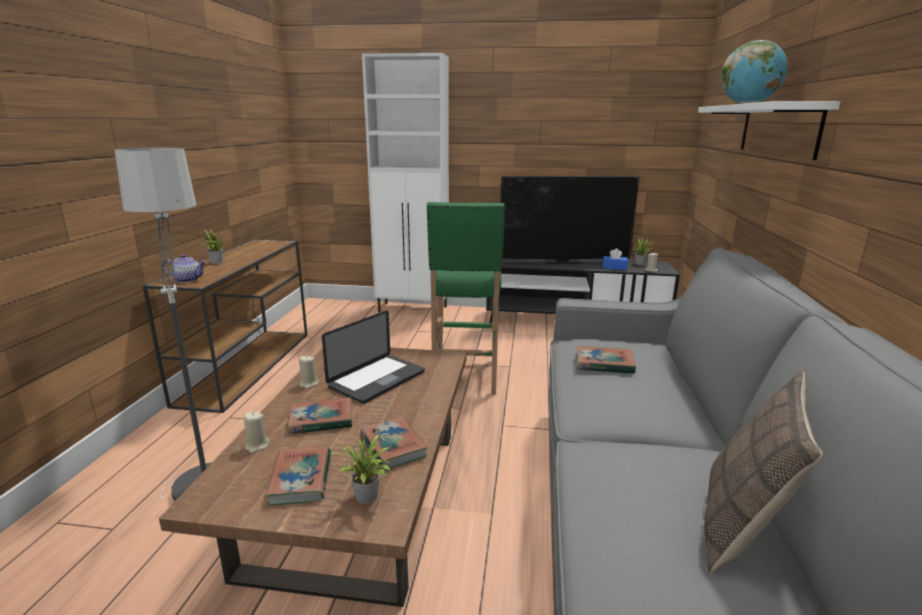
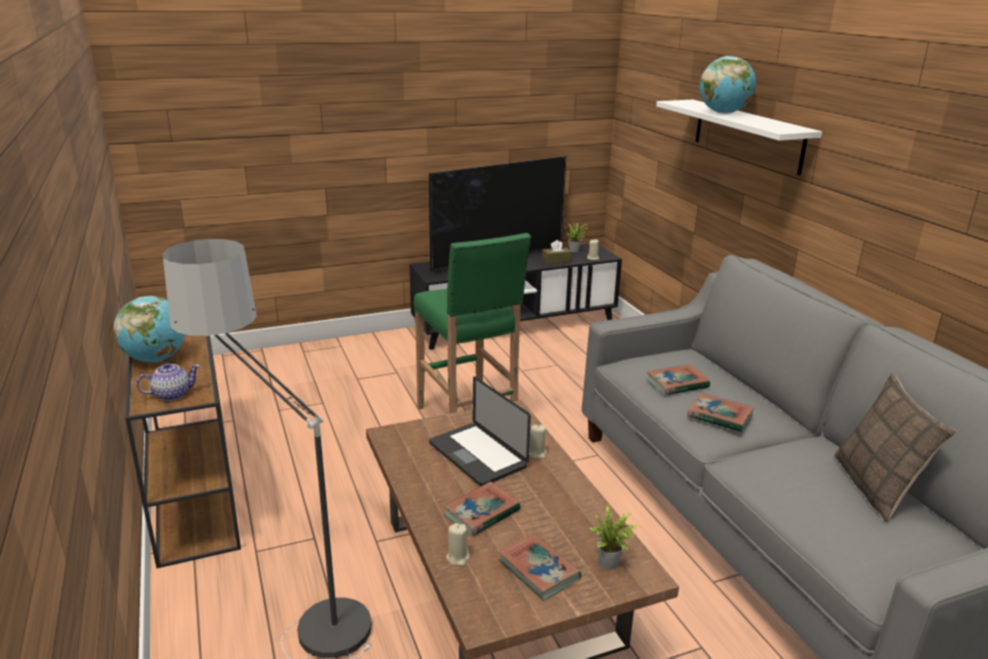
camera: 30 degrees left, 5 degrees up
potted plant [198,230,226,264] -> globe [114,296,185,362]
beige candle [299,356,319,389] -> beige candle moved to [529,425,547,459]
laptop [322,310,425,404] -> laptop turned 135 degrees clockwise [429,376,531,486]
book [360,417,428,470] -> book moved to [687,393,754,432]
white cabinet [362,53,449,312] -> none
blue tissue box [603,248,628,270] -> brown tissue box [543,240,571,264]

